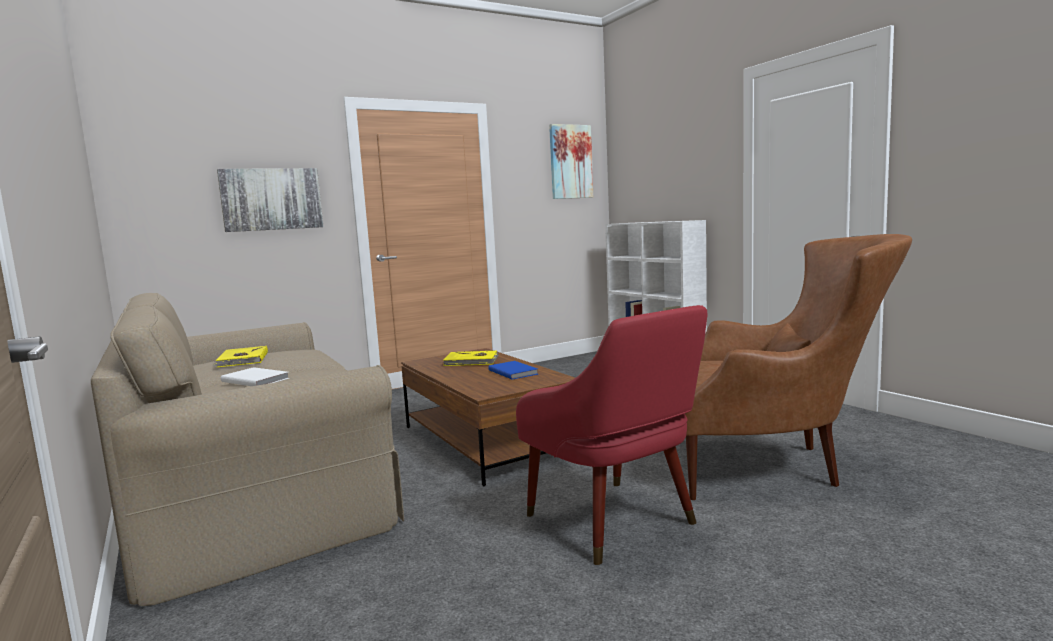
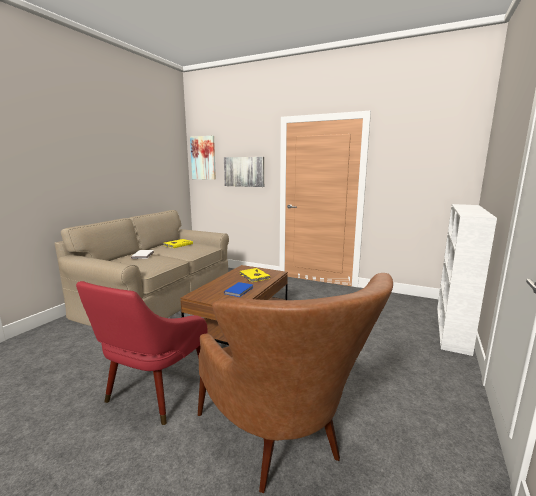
camera: 55 degrees right, 5 degrees up
picture [549,124,593,199] -> picture moved to [190,136,216,180]

